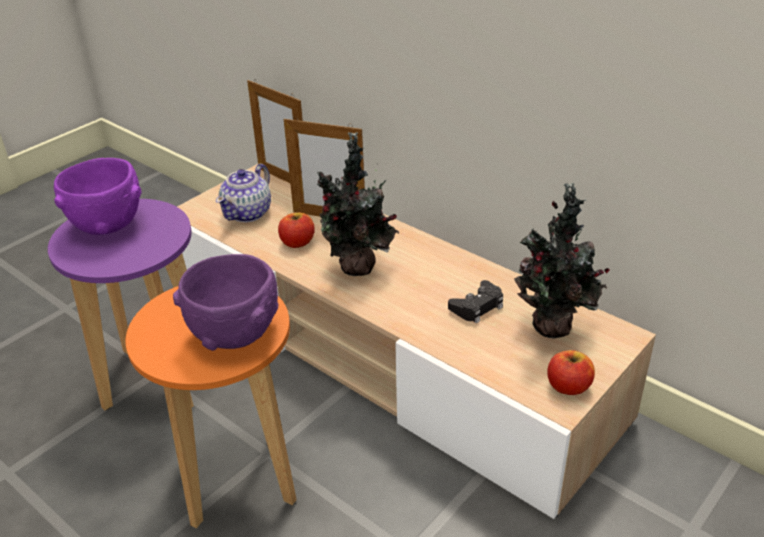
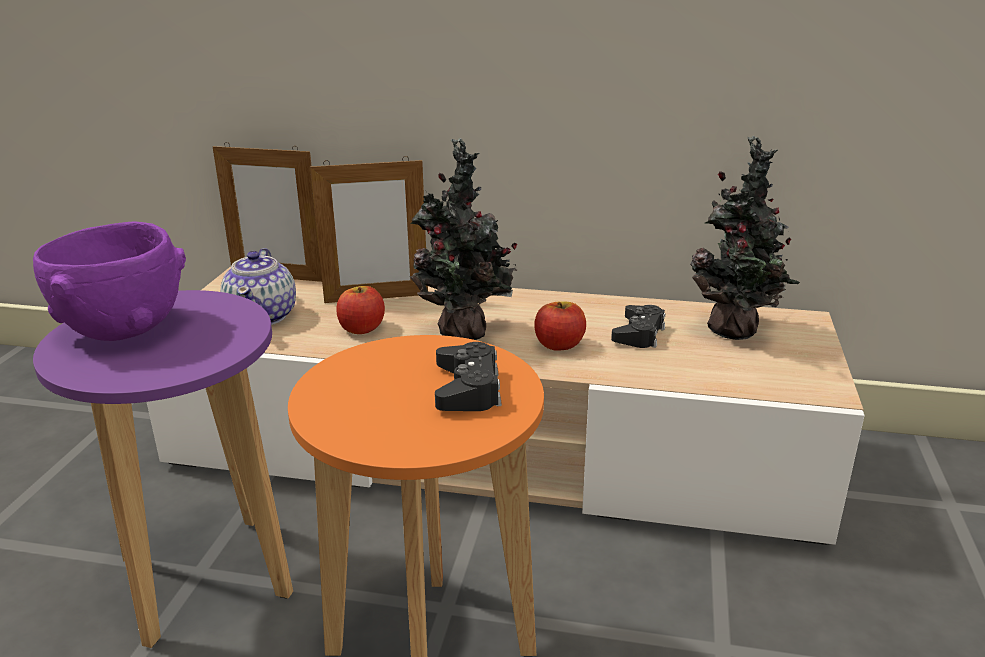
camera: 30 degrees left, 10 degrees down
purple bowl [173,254,278,351] -> black game controller [435,342,502,411]
apple [547,350,595,395] -> apple moved to [534,301,586,351]

